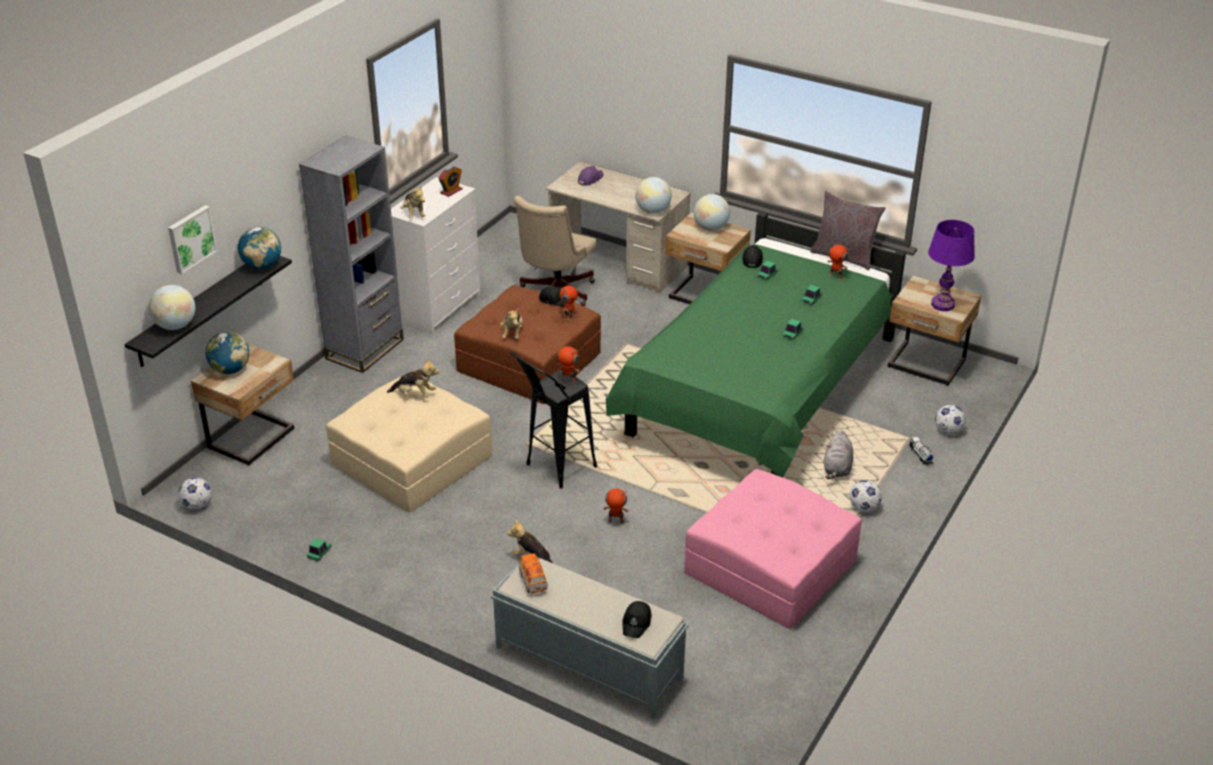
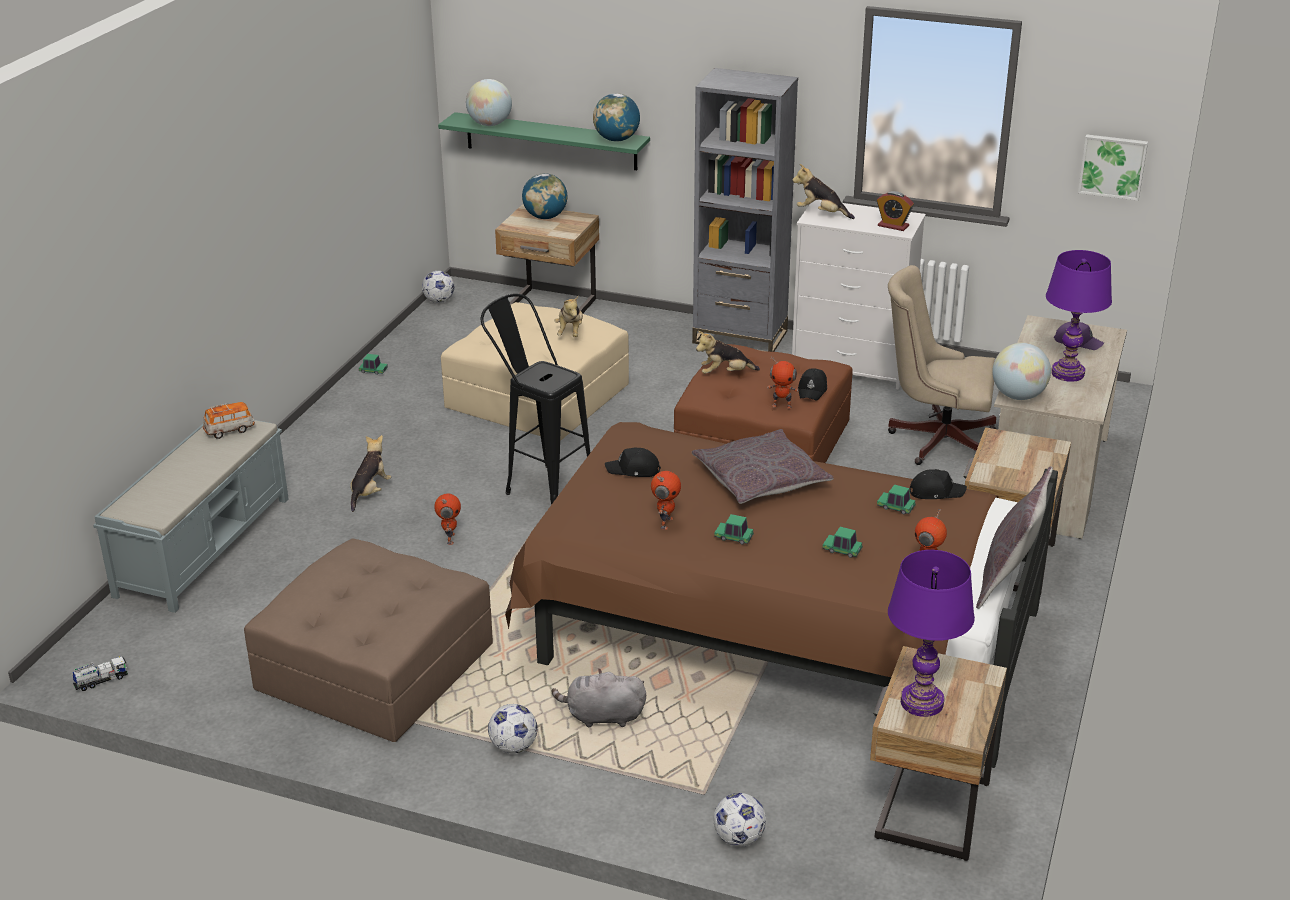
camera: 80 degrees right, 5 degrees down
black shelf [125,256,292,367] -> green shelf [438,112,650,170]
picture [168,205,218,274] -> picture moved to [1078,135,1148,201]
plush toy [400,185,425,218] -> plush toy turned 60 degrees clockwise [792,164,855,219]
toy robot [557,346,580,384] -> toy robot moved to [651,471,681,530]
green bed [606,212,906,478] -> brown bed [505,422,1058,768]
black cap [622,601,651,638] -> black cap moved to [605,447,661,477]
pink ottoman [684,469,862,629] -> brown ottoman [244,538,493,742]
globe [694,194,730,231] -> none
toy truck [909,436,933,465] -> toy truck moved to [73,656,128,691]
none -> grey pillow [692,429,834,504]
none -> purple table lamp [1046,250,1112,382]

